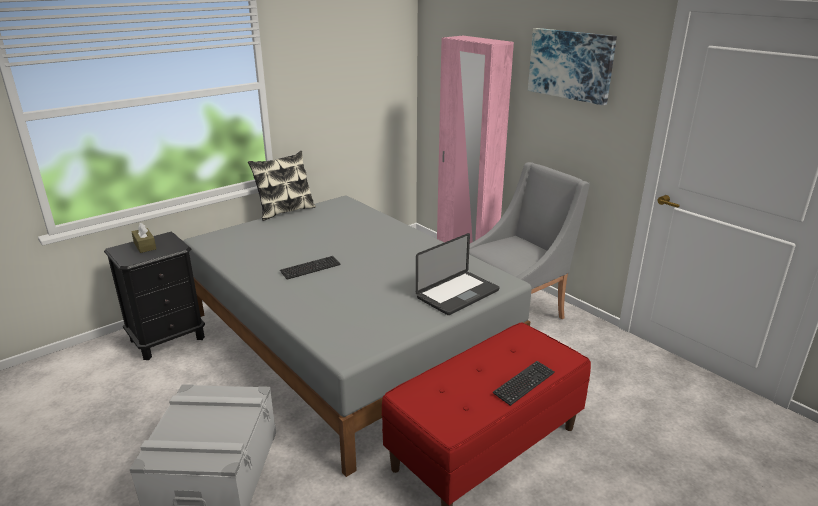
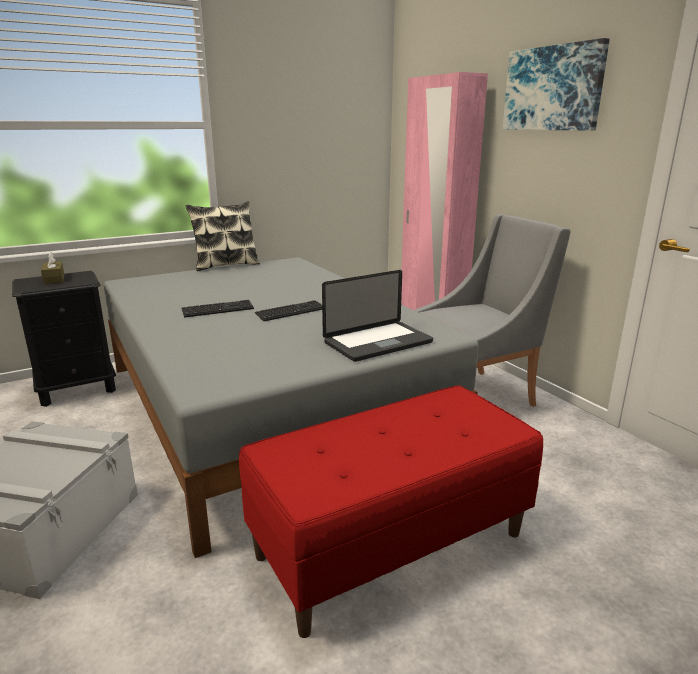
camera: 10 degrees right, 5 degrees down
keyboard [493,361,554,406] -> keyboard moved to [255,300,322,321]

